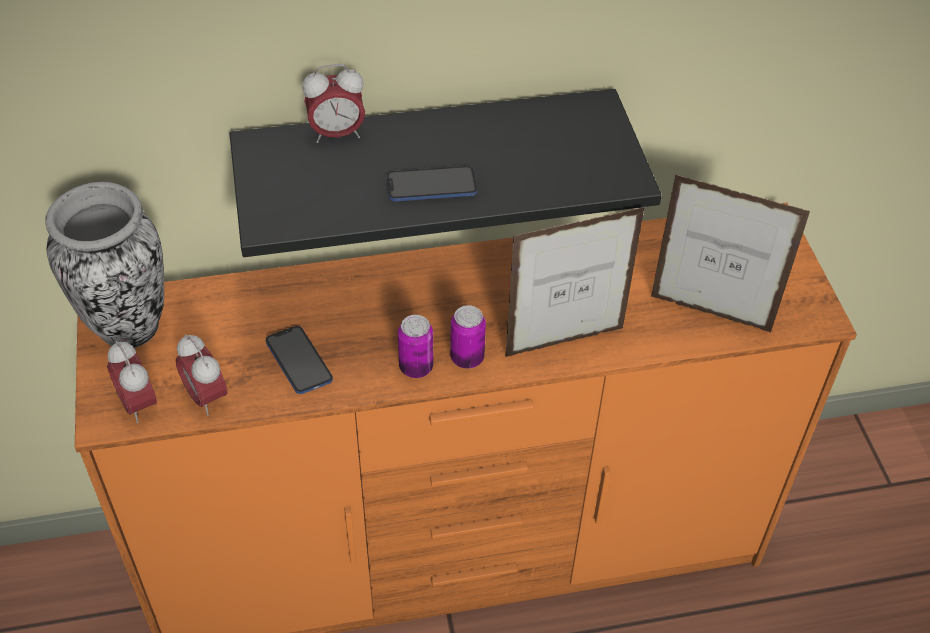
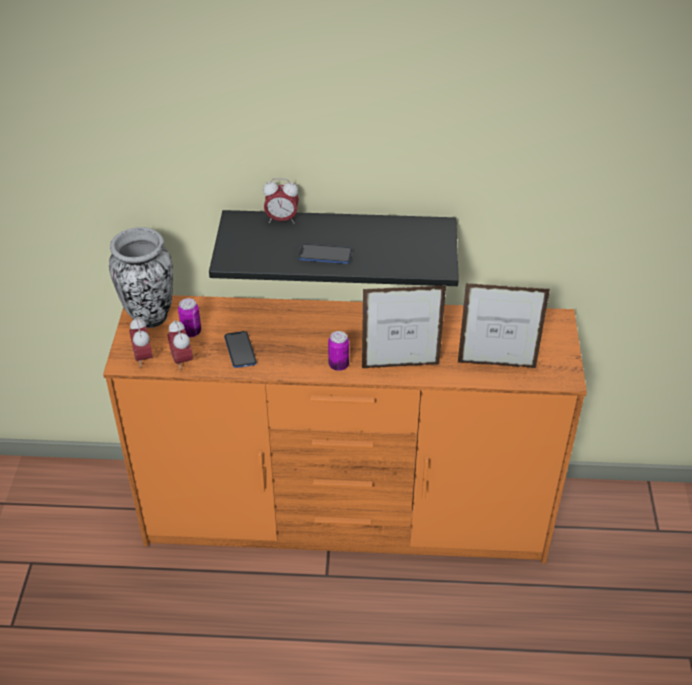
camera: 15 degrees right, 5 degrees down
can [398,315,433,378] -> can moved to [178,298,201,337]
picture frame [650,174,810,332] -> picture frame turned 150 degrees clockwise [458,283,550,368]

